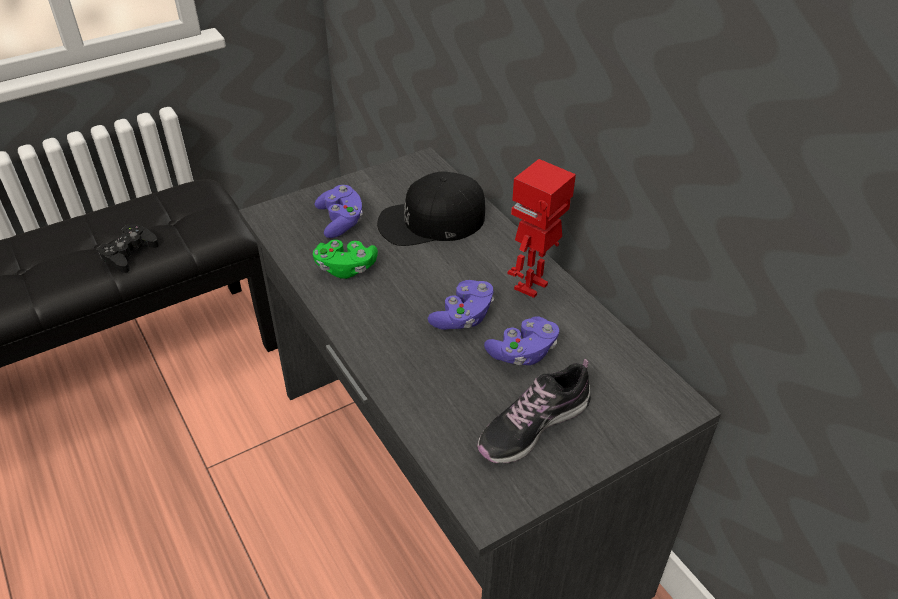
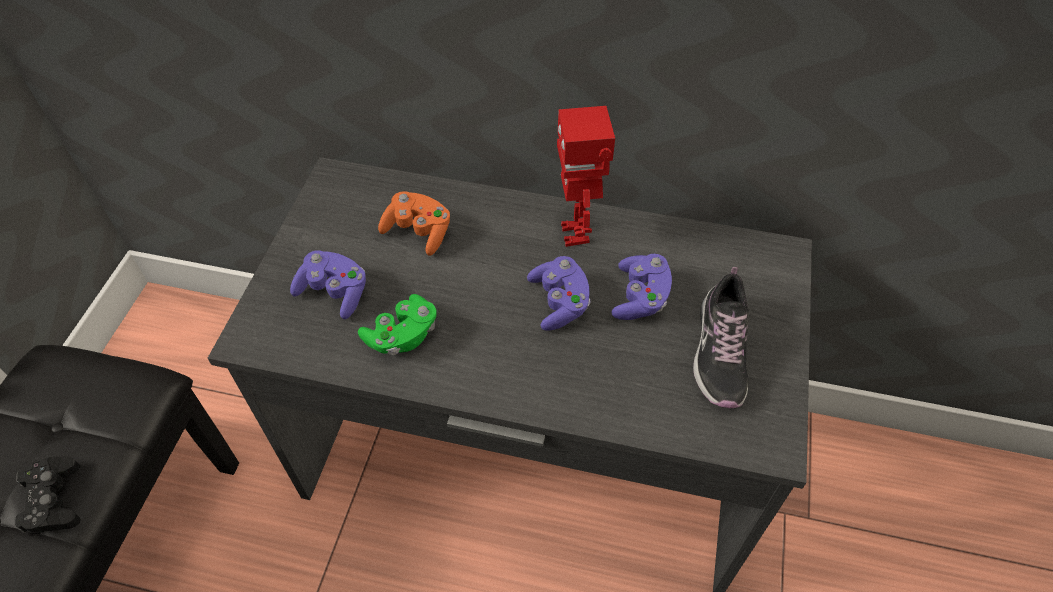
camera: 45 degrees left, 10 degrees up
black cap [377,171,486,246] -> orange game controller [378,191,450,256]

